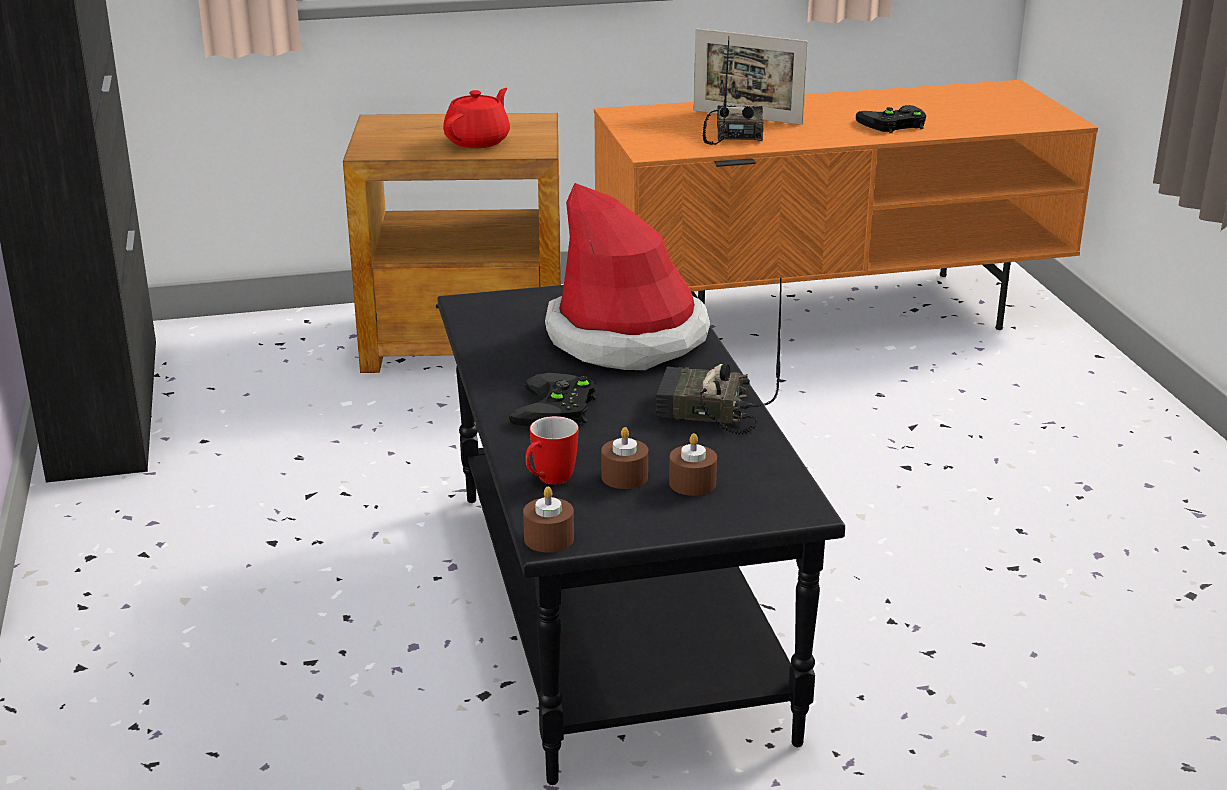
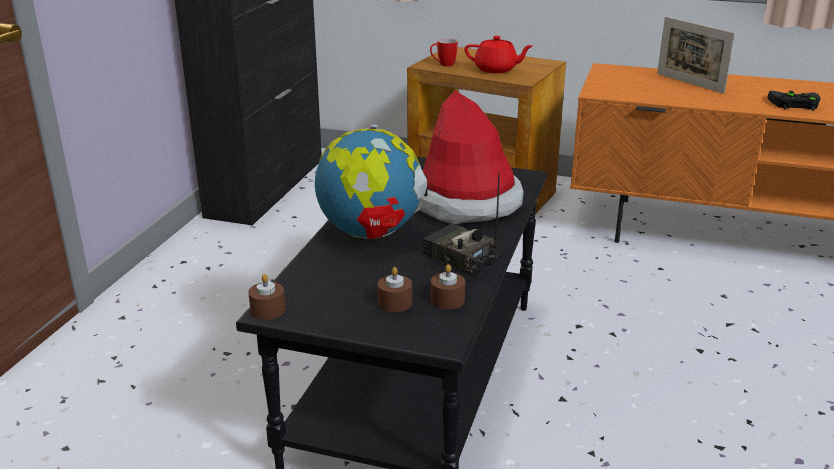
camera: 30 degrees right, 0 degrees up
red teapot [443,88,510,148] -> red teapot turned 45 degrees clockwise [464,36,532,73]
black game controller [509,373,596,426] -> globe [315,124,427,239]
mug [525,416,578,485] -> mug moved to [430,38,458,66]
brown candle [601,427,648,489] -> brown candle moved to [431,264,465,309]
radio [703,36,763,145] -> none

